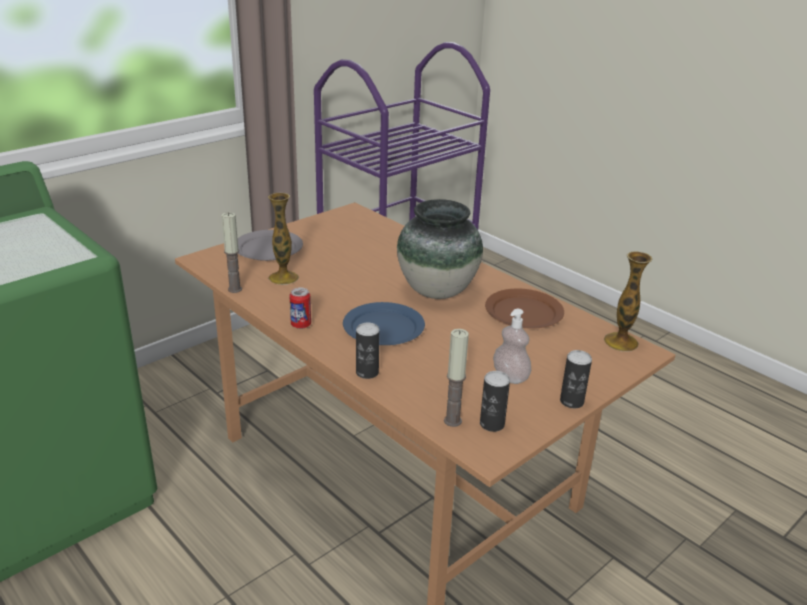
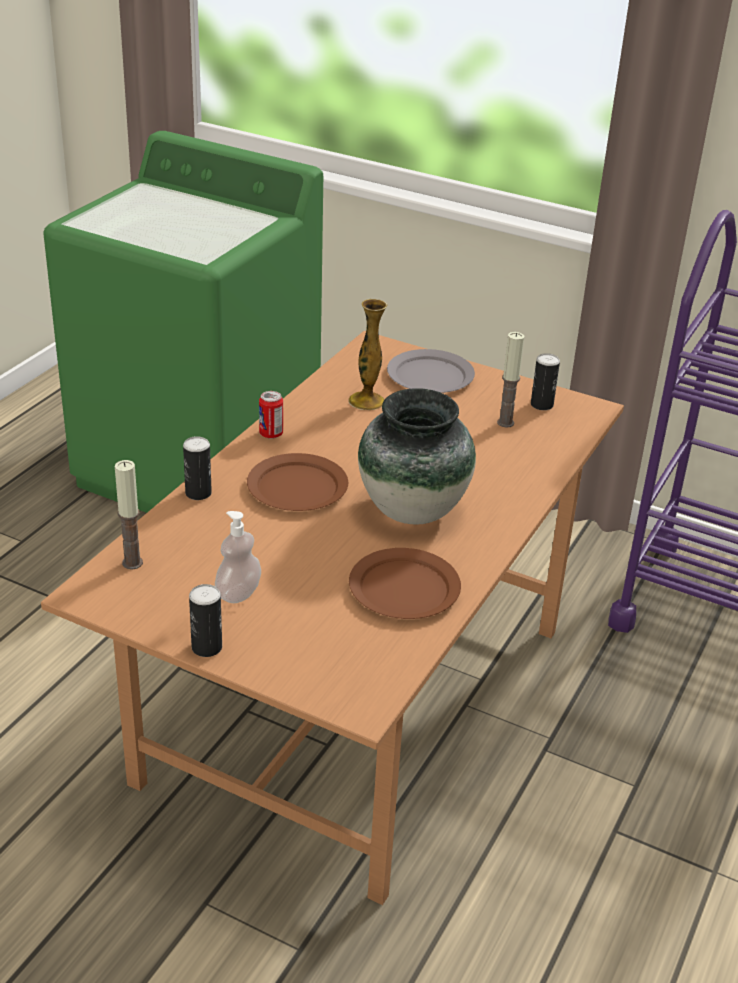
camera: 70 degrees right, 5 degrees up
candle [222,212,242,293] -> candle moved to [497,332,525,428]
blue plate [343,302,425,345] -> brown plate [247,453,348,511]
can [480,371,510,432] -> can moved to [531,353,560,410]
vase [604,251,652,352] -> none

